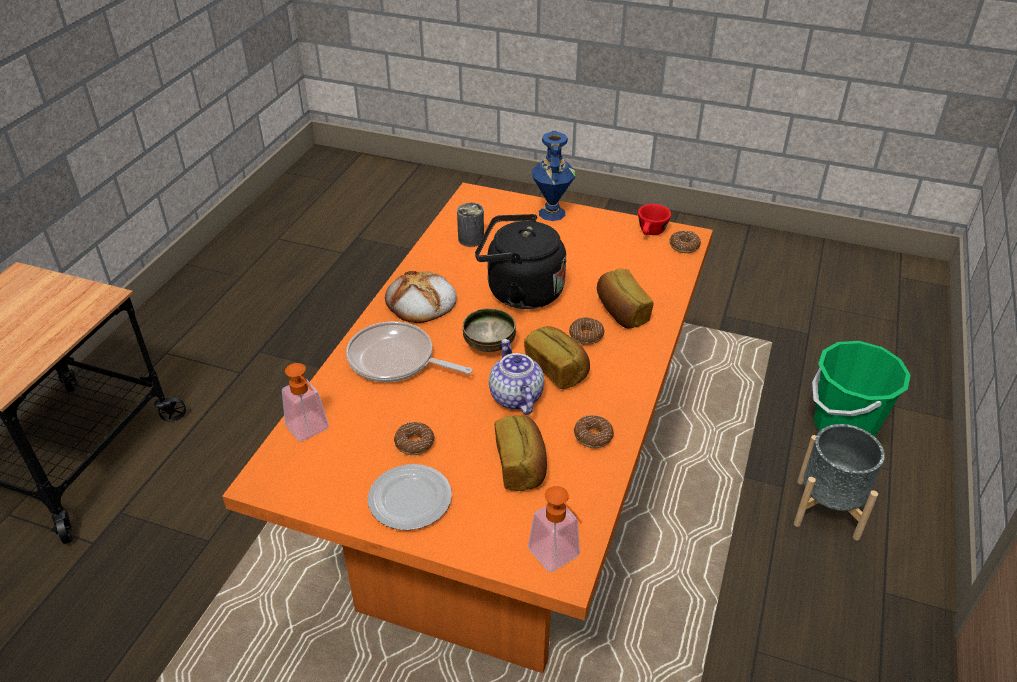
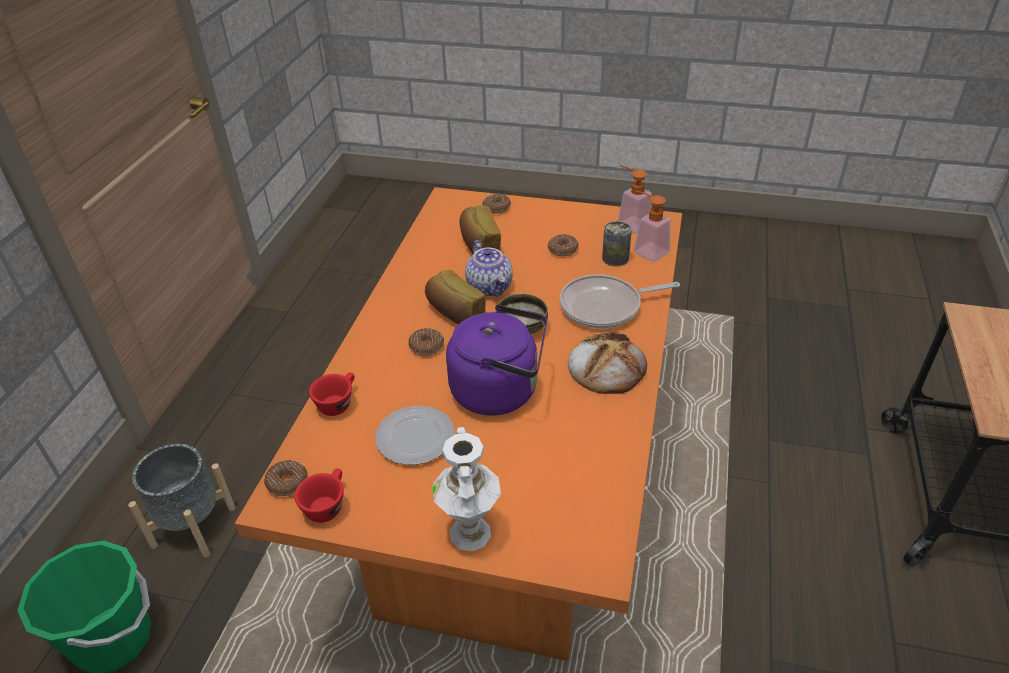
camera: 175 degrees right, 0 degrees up
frying pan [346,321,472,382] -> frying pan turned 150 degrees clockwise [560,274,680,328]
plate [368,464,452,530] -> plate moved to [375,406,454,465]
can [457,203,484,247] -> can moved to [602,221,632,266]
black kettle [475,214,566,309] -> purple kettle [446,304,547,416]
soap dispenser [528,486,583,572] -> soap dispenser moved to [618,165,652,234]
blue vase [532,131,575,221] -> white vase [433,427,501,551]
donut [574,415,614,448] -> donut moved to [483,194,511,213]
bread [597,269,654,329] -> none
none -> red cup [309,372,354,416]

